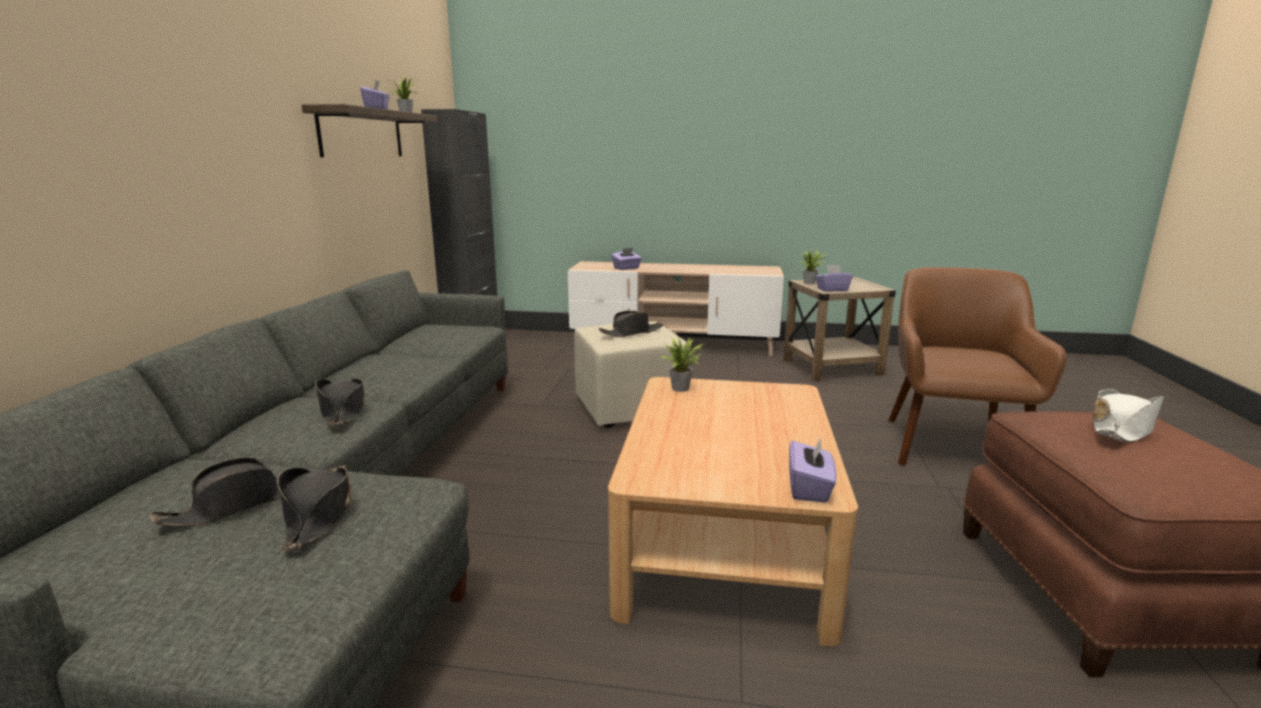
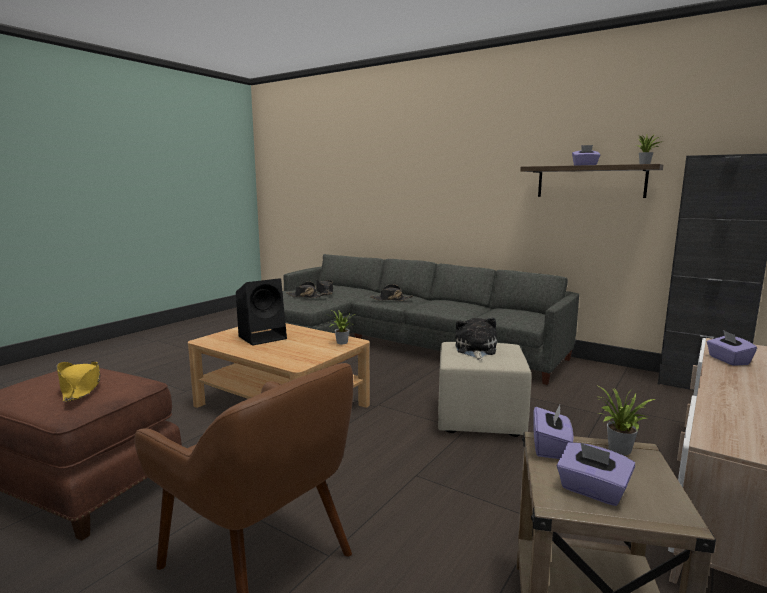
camera: 115 degrees right, 5 degrees down
black hat [599,311,663,337] -> plush toy [455,318,497,360]
purple tissue box [789,436,837,503] -> purple tissue box moved to [557,442,635,506]
white hat [1093,389,1164,442] -> yellow hat [56,361,100,402]
none -> black speaker [236,278,287,346]

